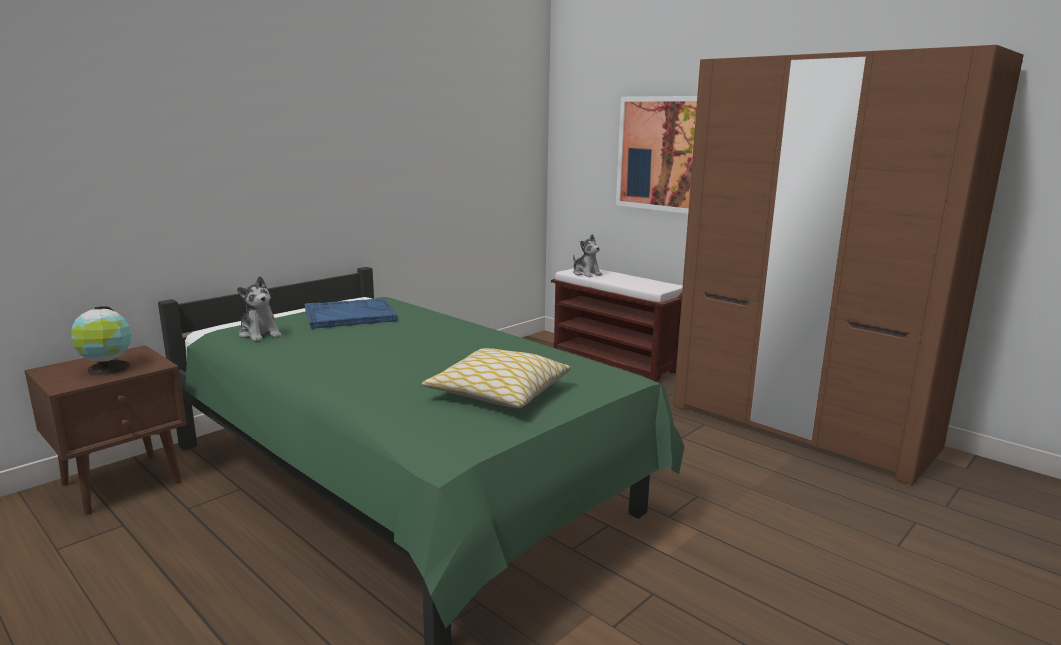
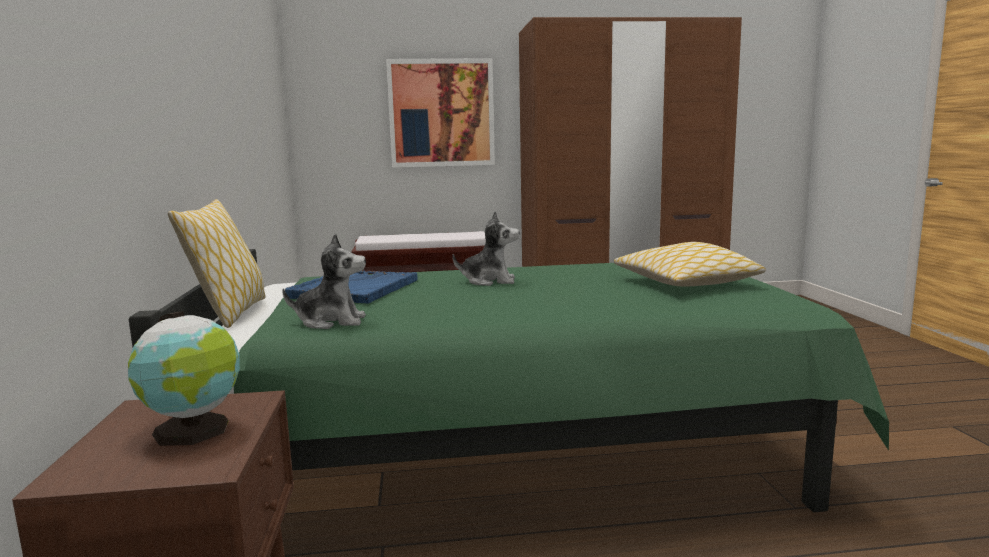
camera: 50 degrees left, 5 degrees down
plush toy [573,234,602,277] -> plush toy moved to [452,211,520,286]
none -> pillow [168,199,266,328]

